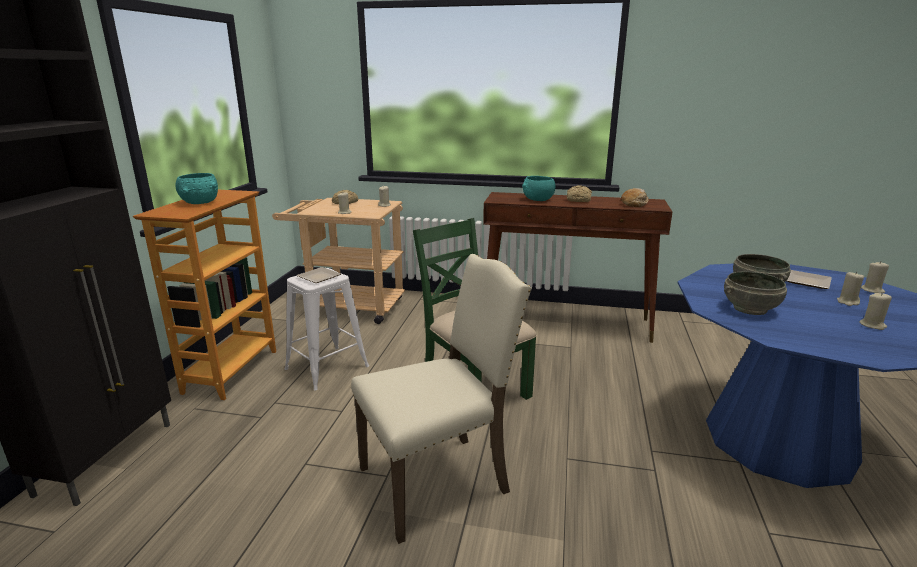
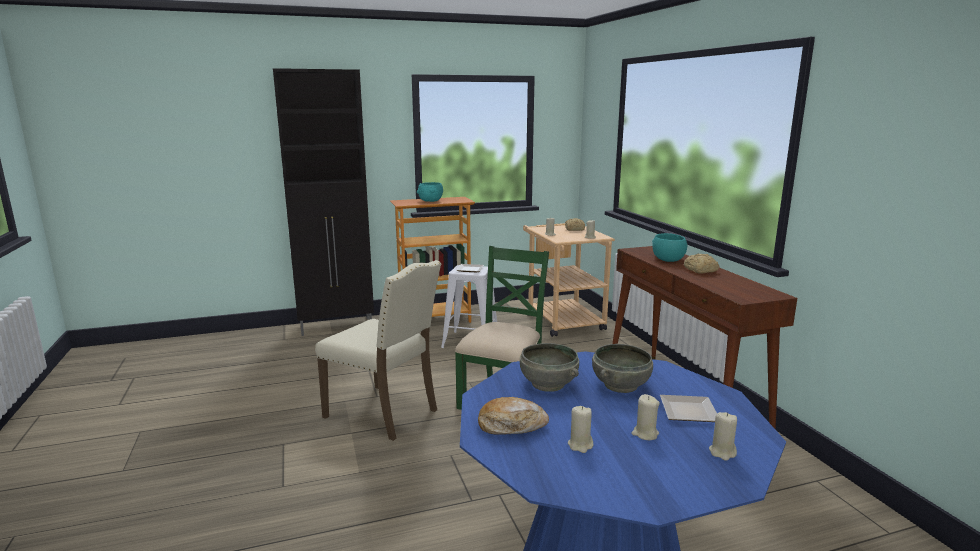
camera: 60 degrees right, 5 degrees down
bread [621,188,648,207] -> bread moved to [478,397,549,435]

